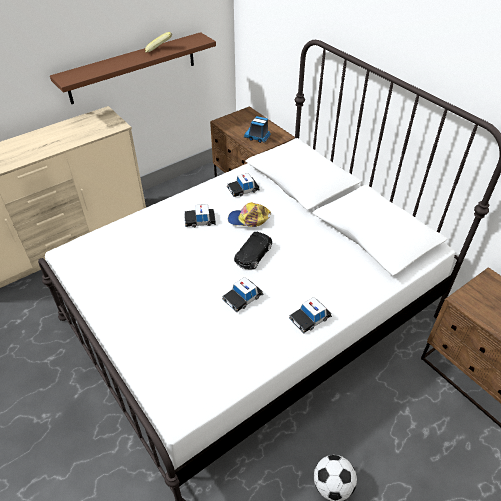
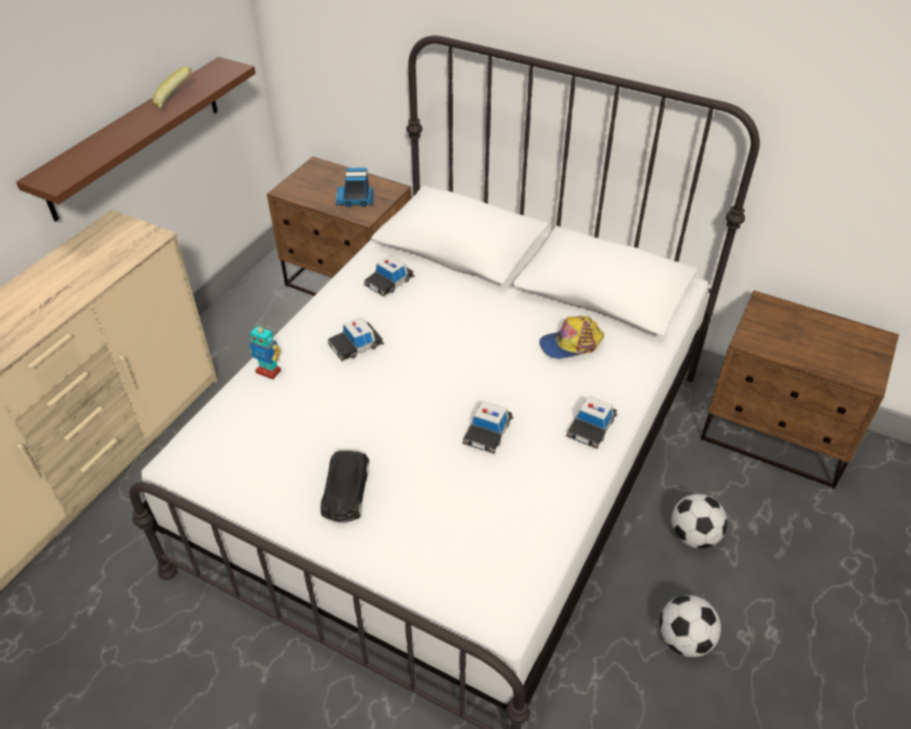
camera: 25 degrees left, 0 degrees up
cap [228,202,271,227] -> cap moved to [539,316,604,359]
black toy car [234,232,272,270] -> black toy car moved to [321,451,369,523]
none -> toy robot [250,326,281,379]
none -> football [671,494,727,549]

